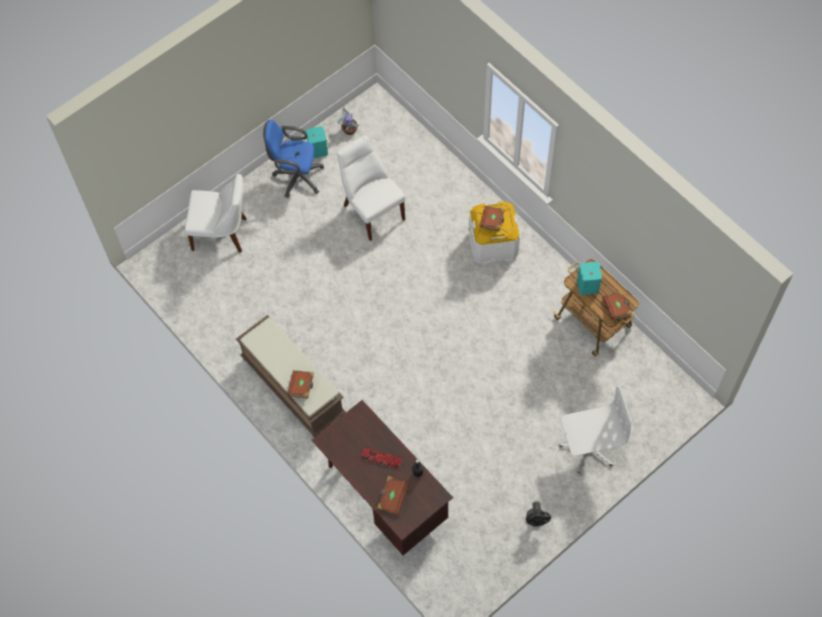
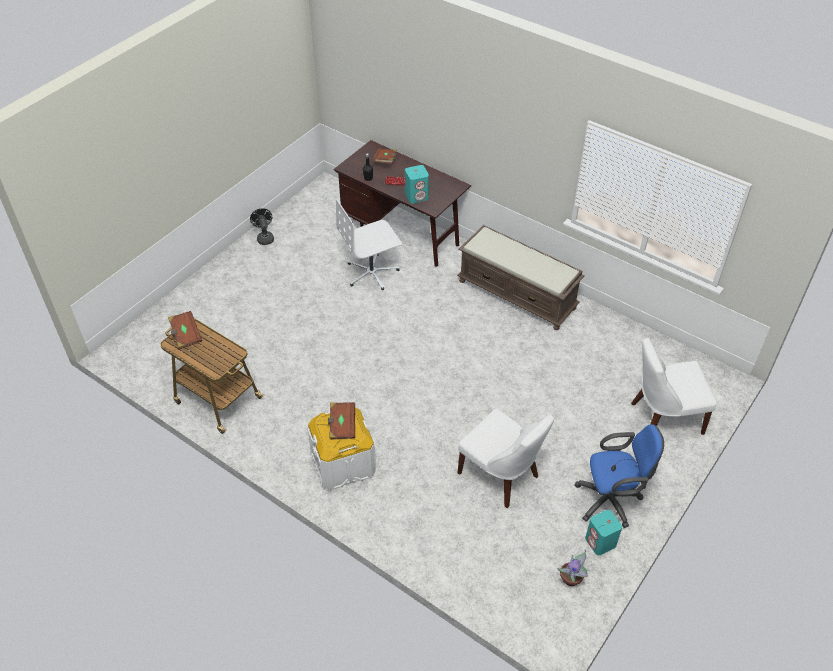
camera: 165 degrees right, 15 degrees down
brown book [287,370,314,399] -> none
white office chair [559,387,631,473] -> white office chair moved to [336,199,402,290]
turquoise speaker [577,262,602,295] -> turquoise speaker moved to [405,165,429,203]

